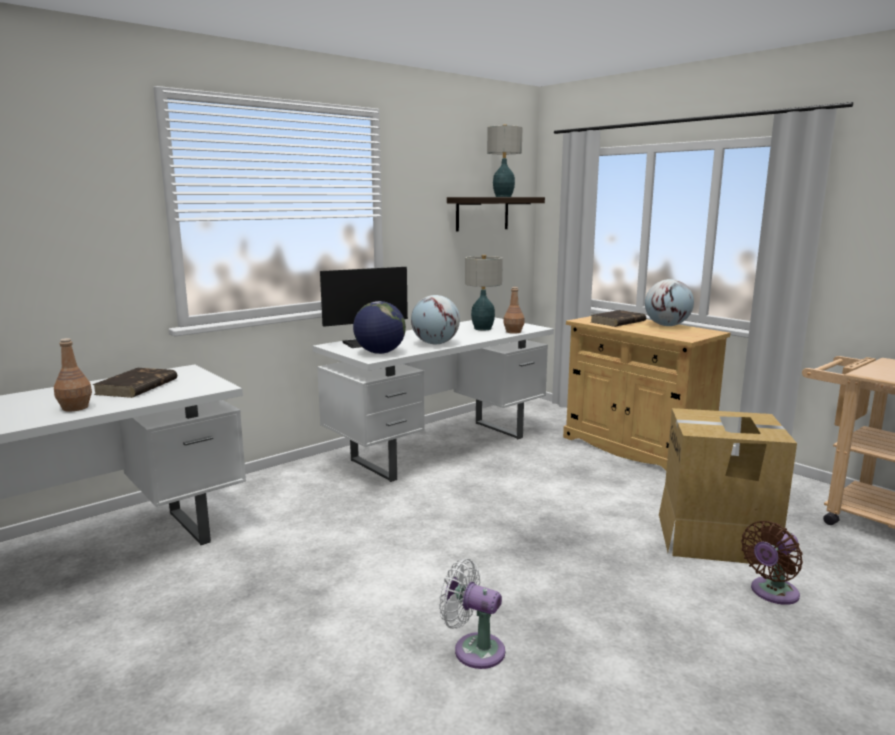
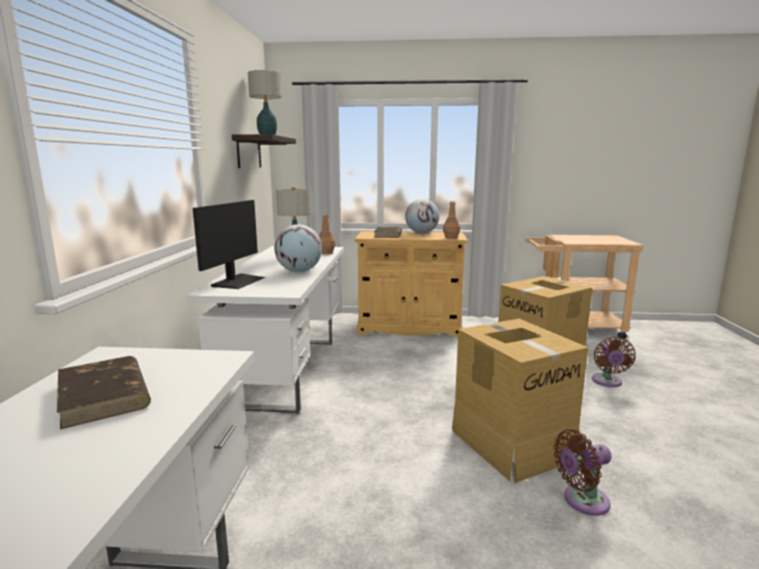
camera: 45 degrees left, 0 degrees up
brown bottle [54,338,92,411] -> brown bottle moved to [443,201,460,239]
globe [353,301,406,354] -> none
white fan [439,559,505,669] -> brown fan [554,429,611,516]
none -> cardboard box [452,319,588,483]

